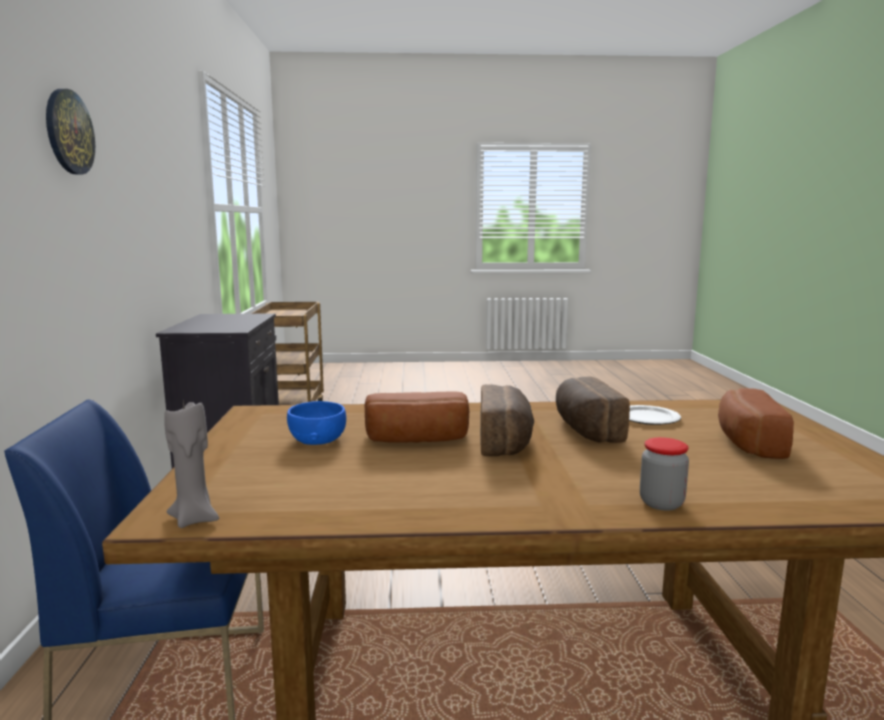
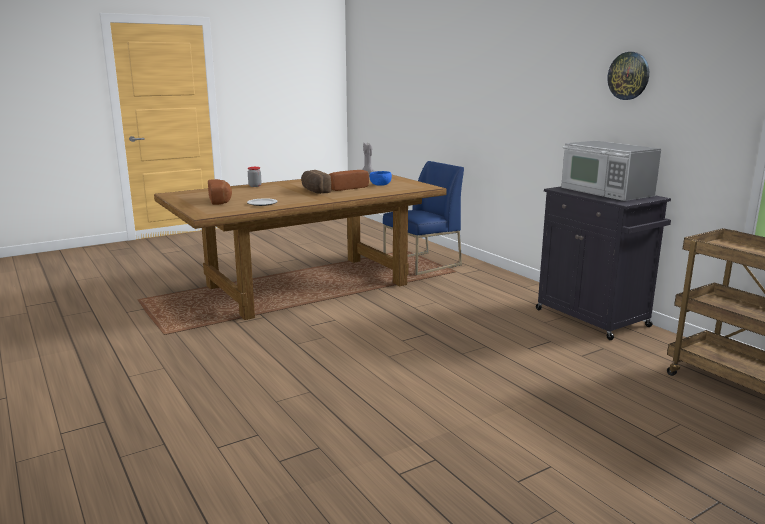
camera: 150 degrees right, 5 degrees up
wall clock [46,89,95,175] -> wall clock moved to [607,52,649,100]
bread [556,376,630,443] -> none
none -> microwave [561,141,661,201]

